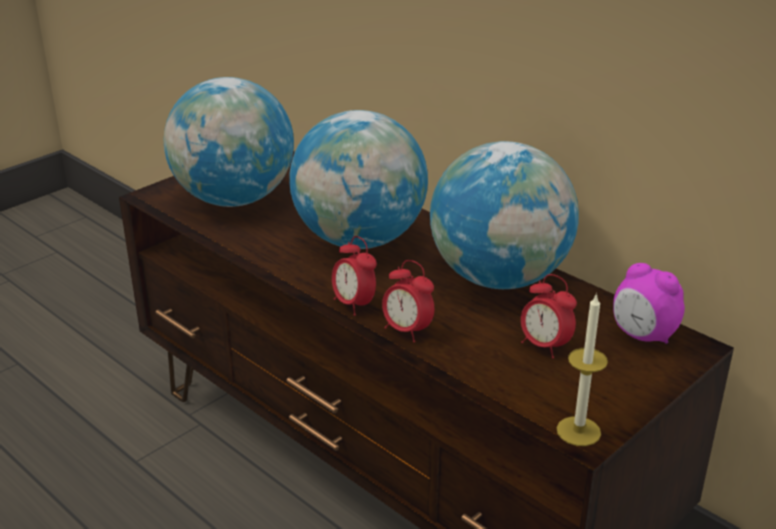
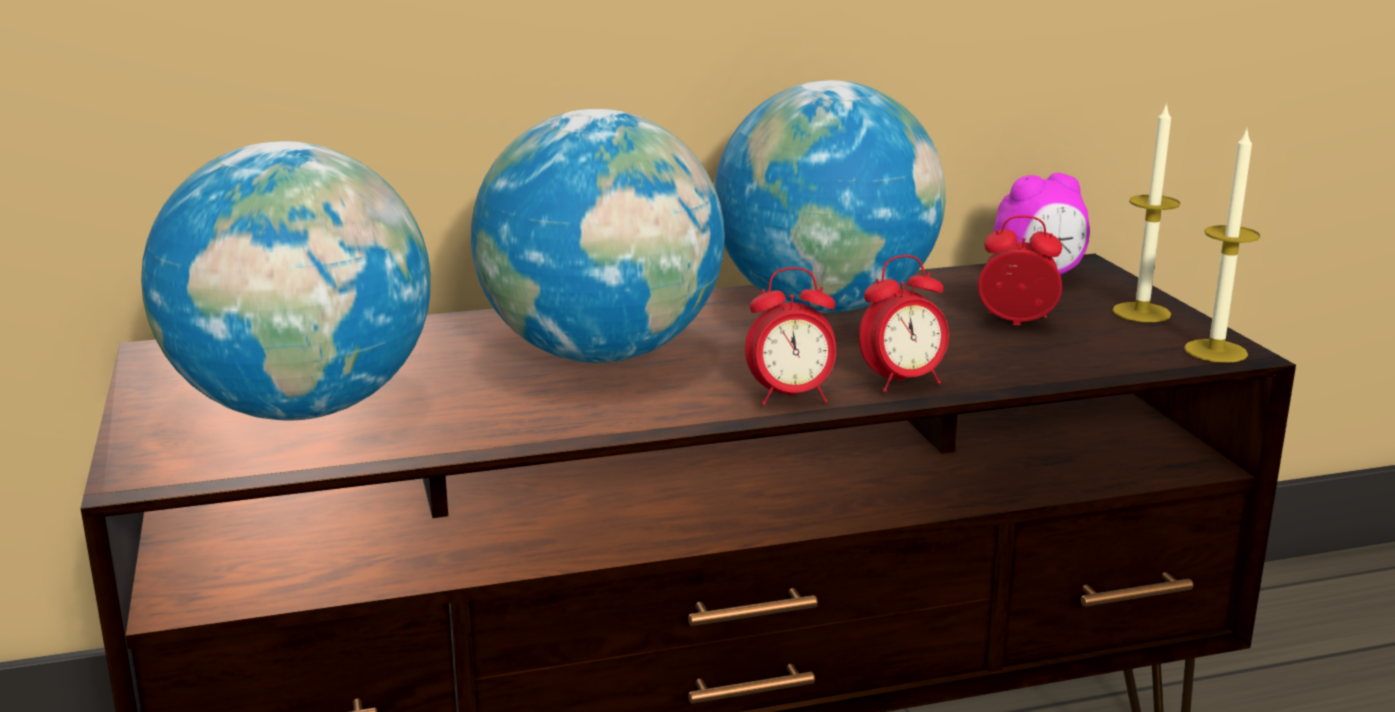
camera: 60 degrees left, 10 degrees down
alarm clock [521,274,577,359] -> alarm clock turned 150 degrees counterclockwise [978,215,1062,325]
none -> candle [1113,102,1181,322]

